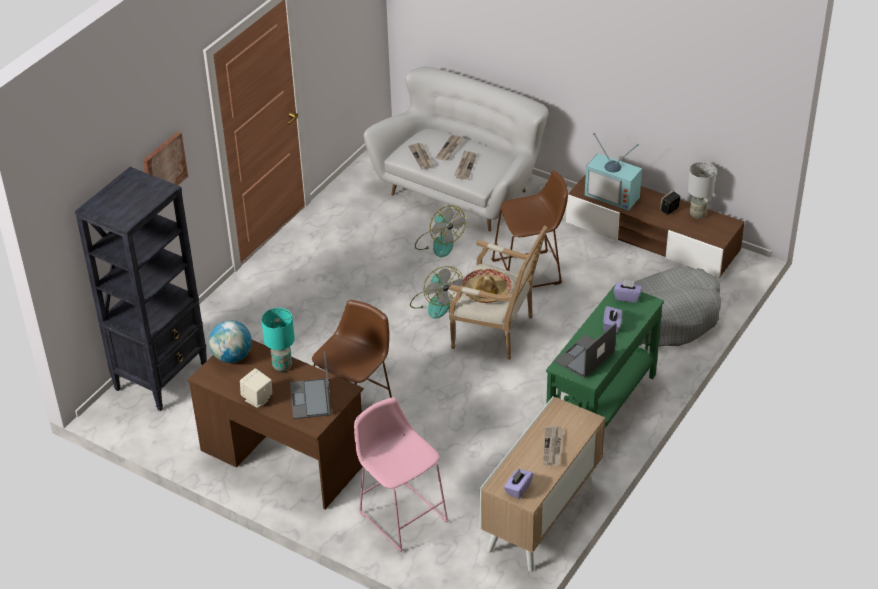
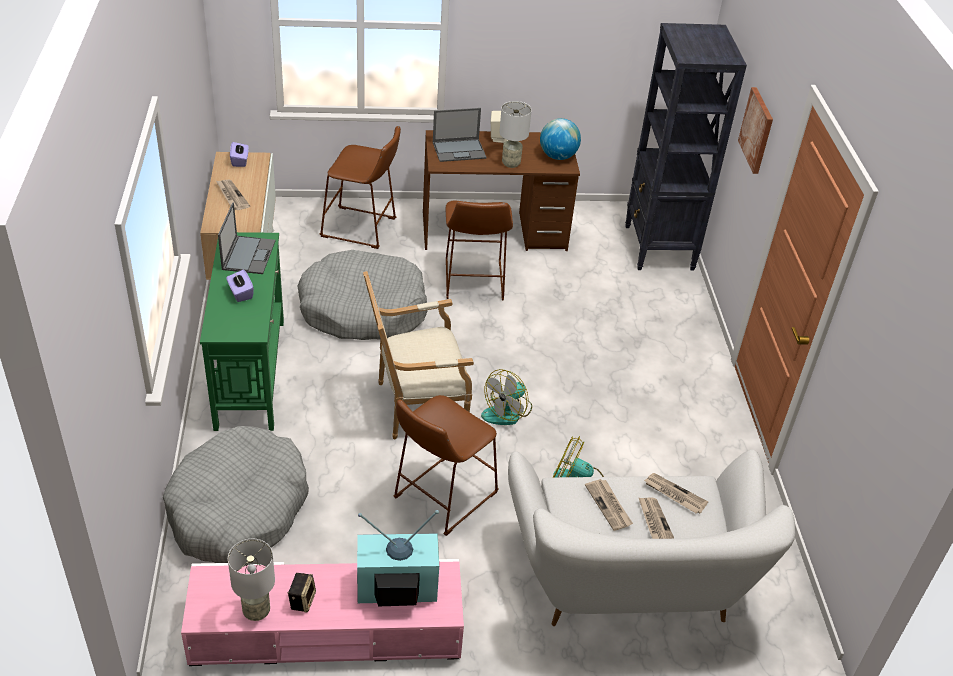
camera: 140 degrees right, 0 degrees up
turquoise table lamp [261,308,295,372] -> grey table lamp [499,101,532,168]
laptop [290,351,331,419] -> laptop turned 120 degrees clockwise [433,108,487,162]
pink stool [354,397,449,552] -> brown stool [320,126,401,249]
fan [410,266,463,319] -> fan turned 75 degrees counterclockwise [481,369,532,425]
hat [462,269,512,303] -> none
brown tv stand [566,174,744,278] -> pink tv stand [181,559,464,666]
purple tissue box [614,279,642,303] -> none
none -> grey dog bed [298,250,428,340]

